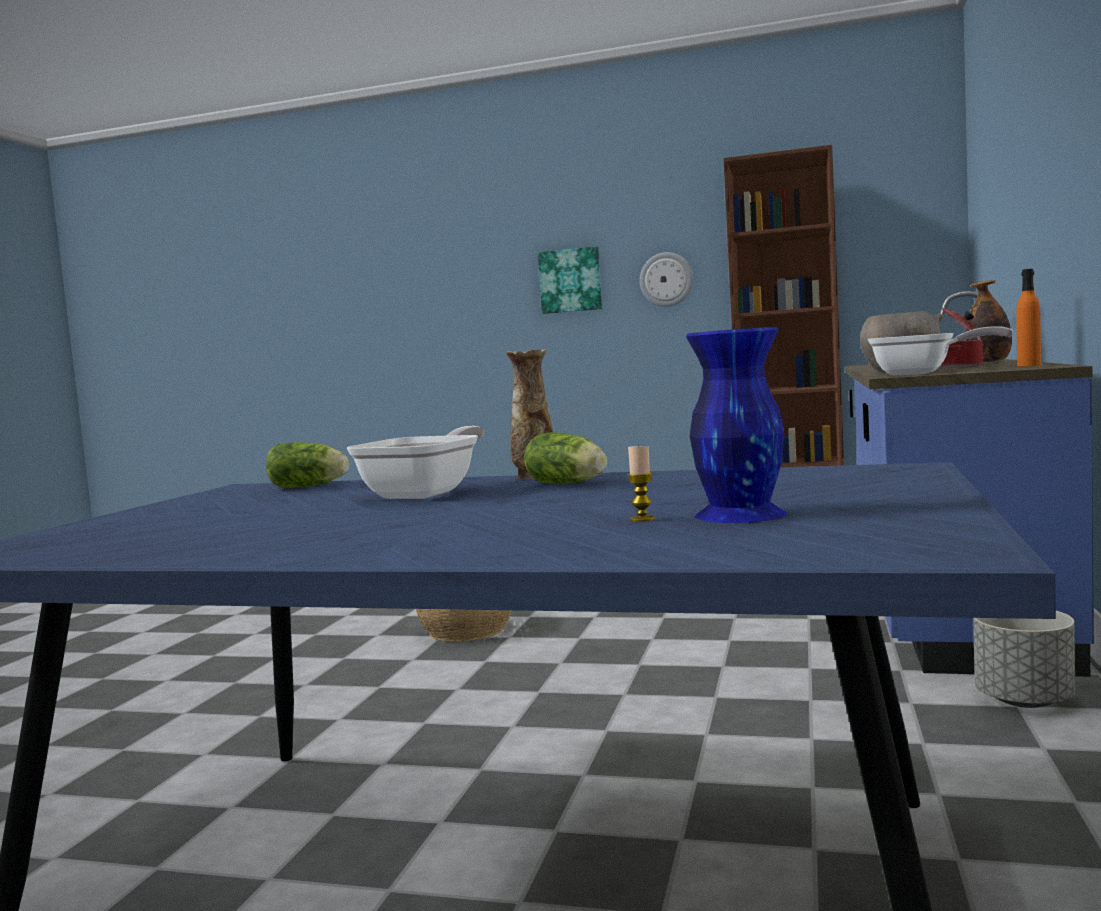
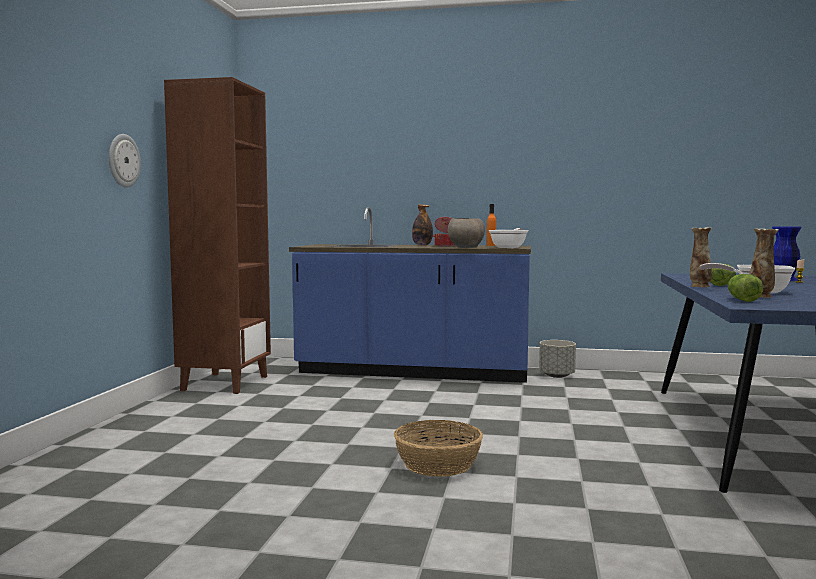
camera: 95 degrees left, 0 degrees up
picture [538,246,602,314] -> none
none -> vase [750,228,779,298]

